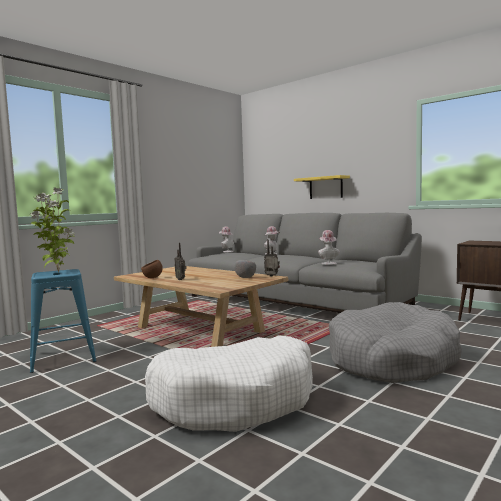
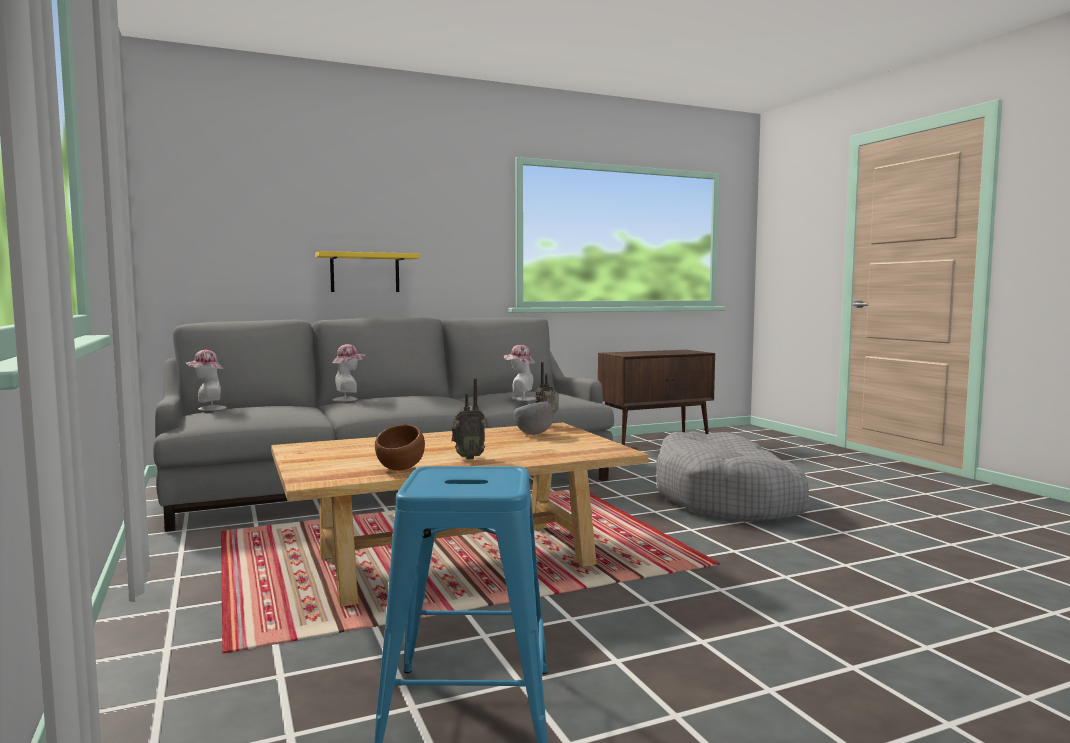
camera: 65 degrees left, 0 degrees up
potted plant [30,187,75,272] -> none
white dog bed [145,335,313,432] -> none

